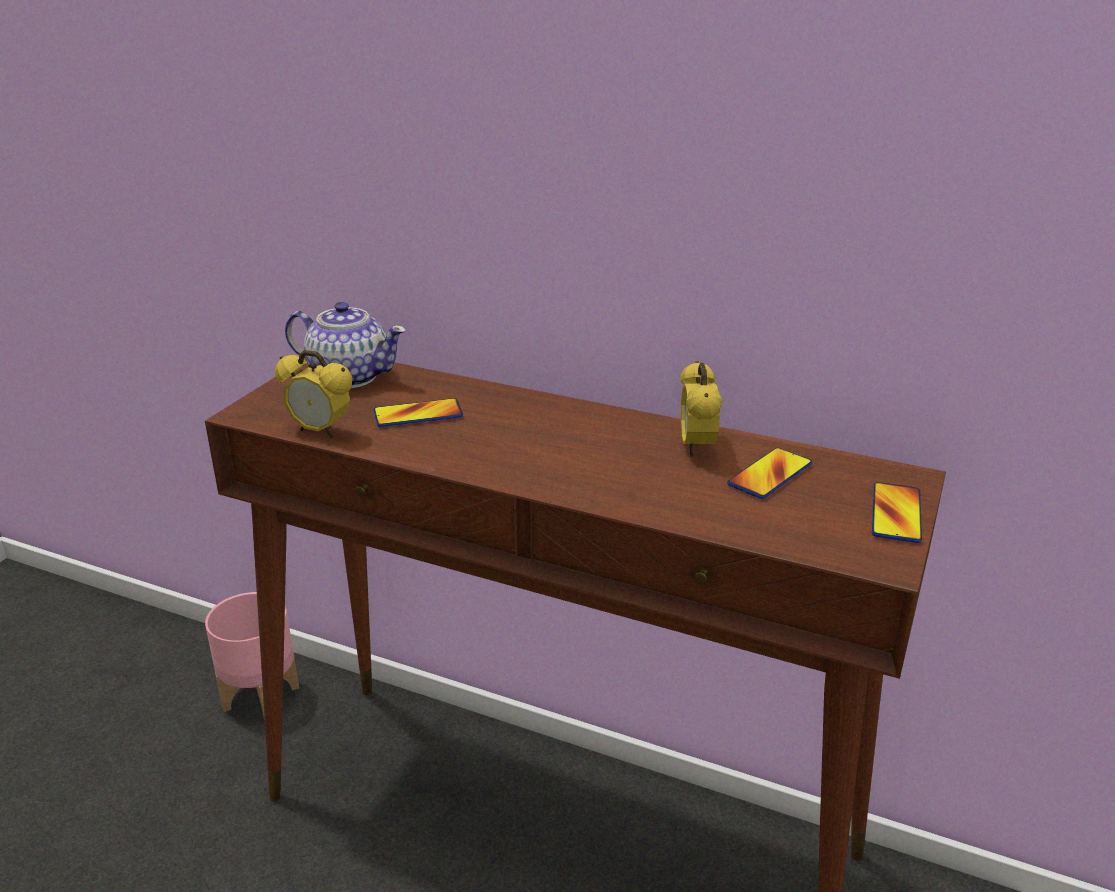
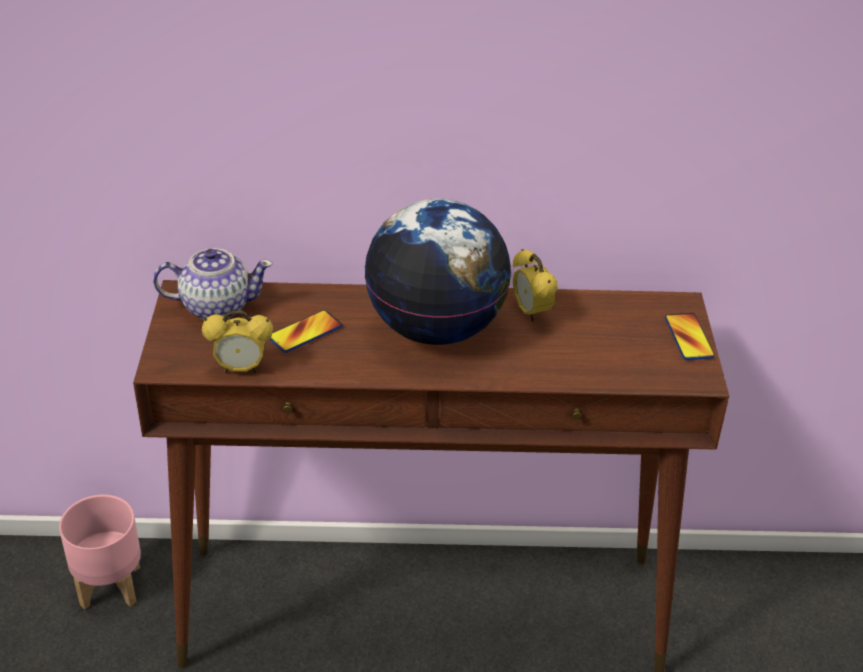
camera: 25 degrees left, 10 degrees up
phone [727,448,812,499] -> none
none -> globe [364,199,511,345]

